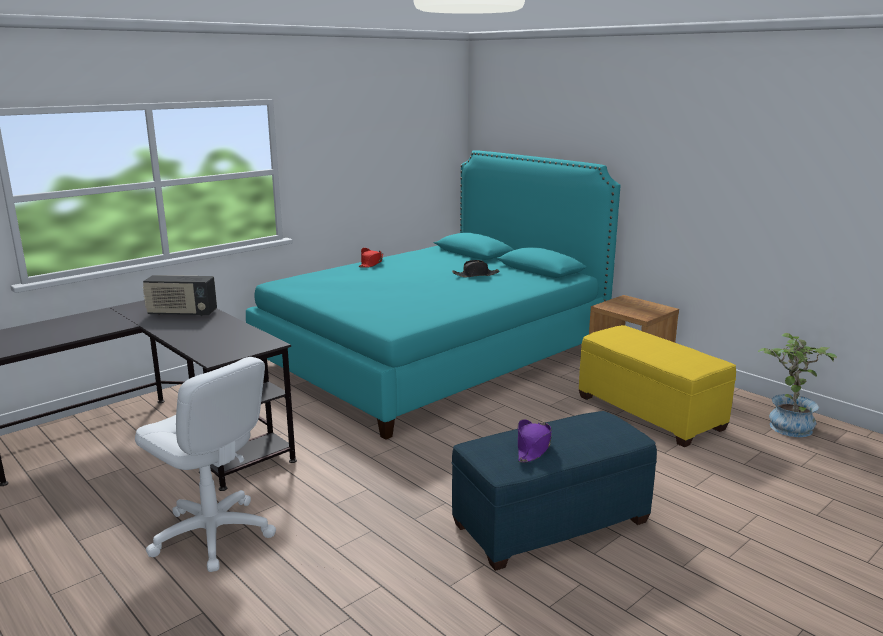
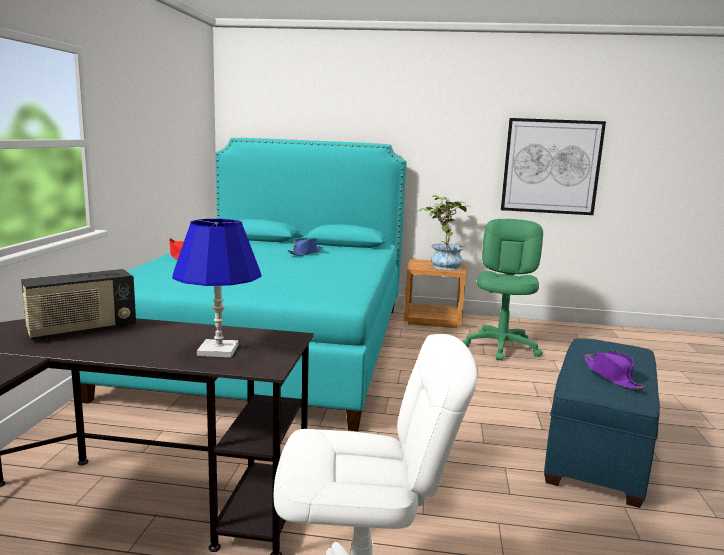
camera: 40 degrees left, 5 degrees down
black hat [452,260,500,277] -> blue hat [287,238,323,256]
yellow ottoman [579,325,736,447] -> green office chair [462,219,543,361]
potted plant [758,333,837,437] -> potted plant moved to [419,195,470,270]
none -> blue table lamp [172,219,262,357]
none -> picture [501,118,606,215]

